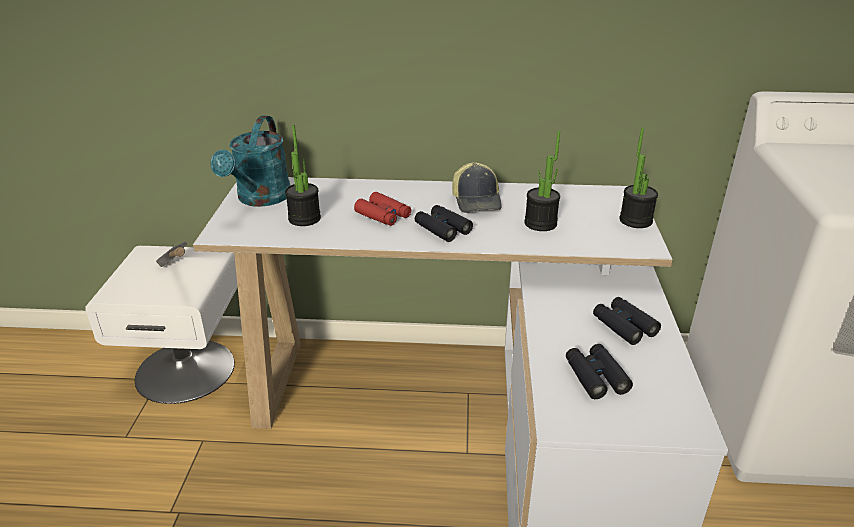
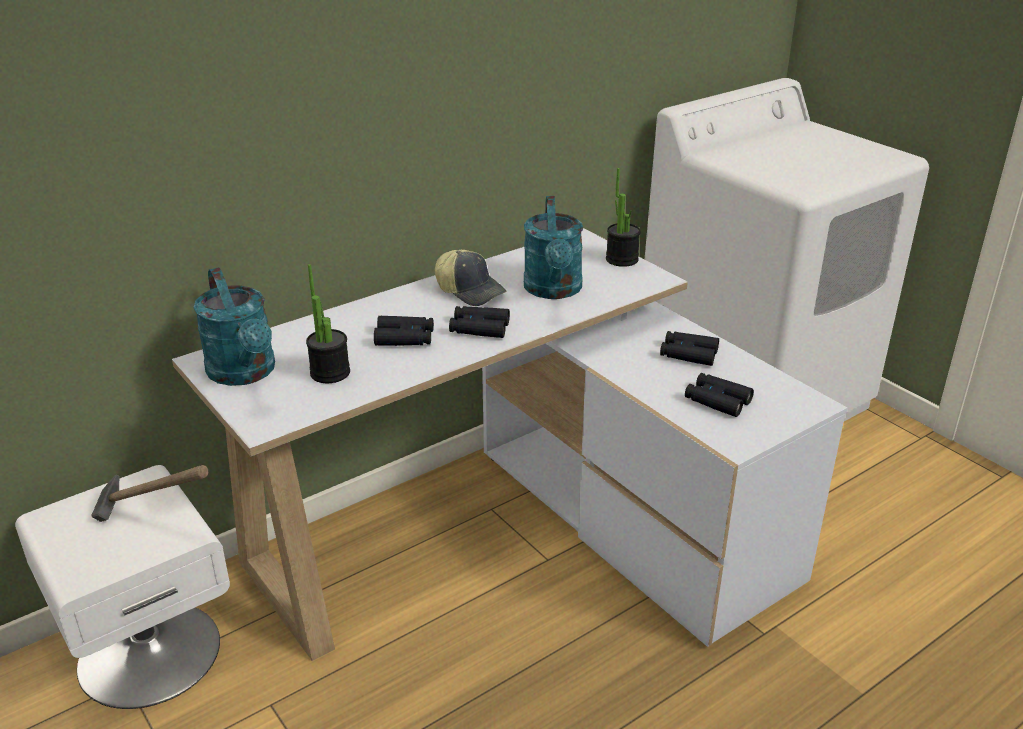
camera: 40 degrees left, 0 degrees up
red binoculars [354,192,411,226] -> black binoculars [374,316,434,346]
potted plant [524,131,560,231] -> turquoise watering can [524,196,583,299]

